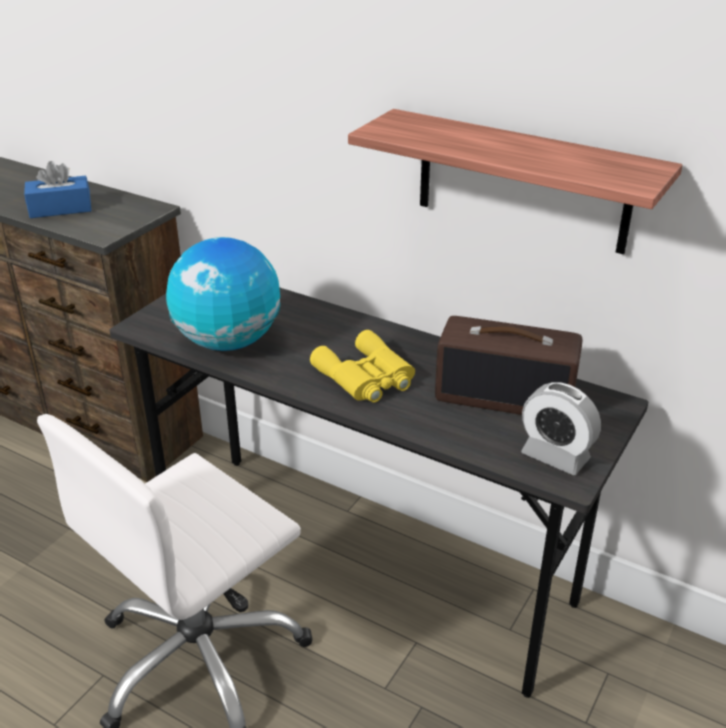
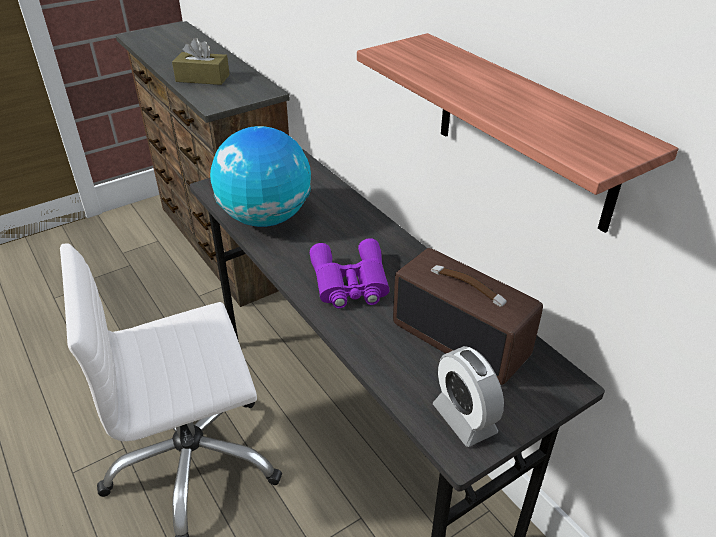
camera: 25 degrees right, 5 degrees up
blue tissue box [24,161,92,218] -> brown tissue box [172,38,230,85]
yellow binoculars [310,330,415,402] -> purple binoculars [310,238,390,308]

